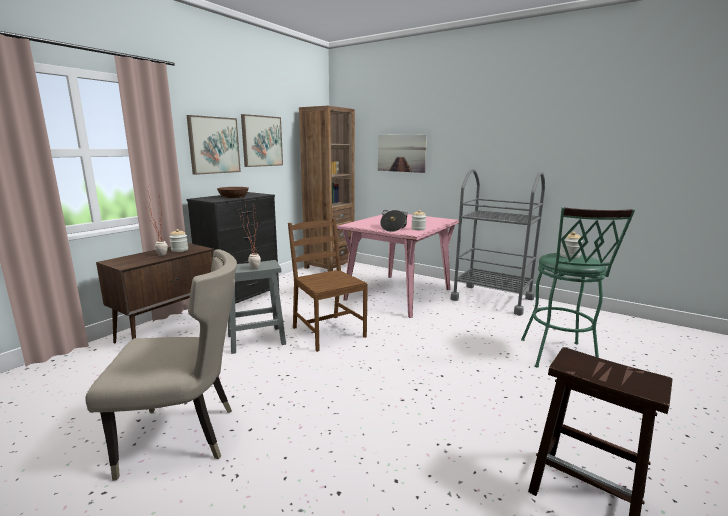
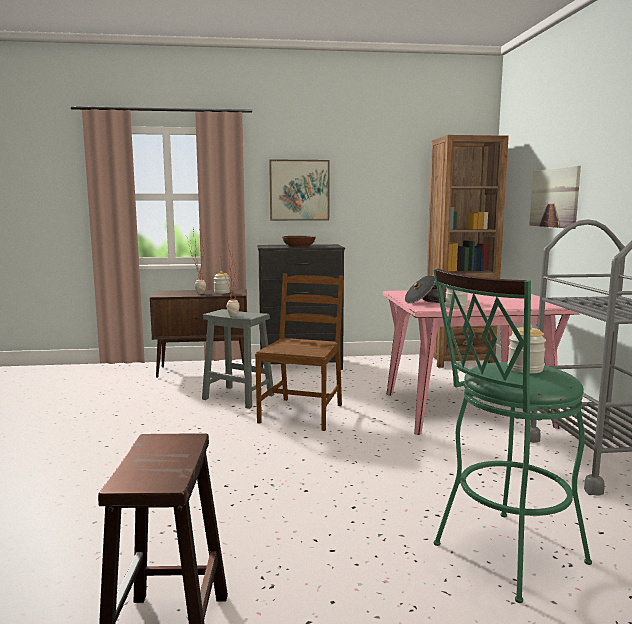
camera: 50 degrees right, 5 degrees down
beige chair [86,249,237,481] -> none
picture [241,114,283,167] -> none

